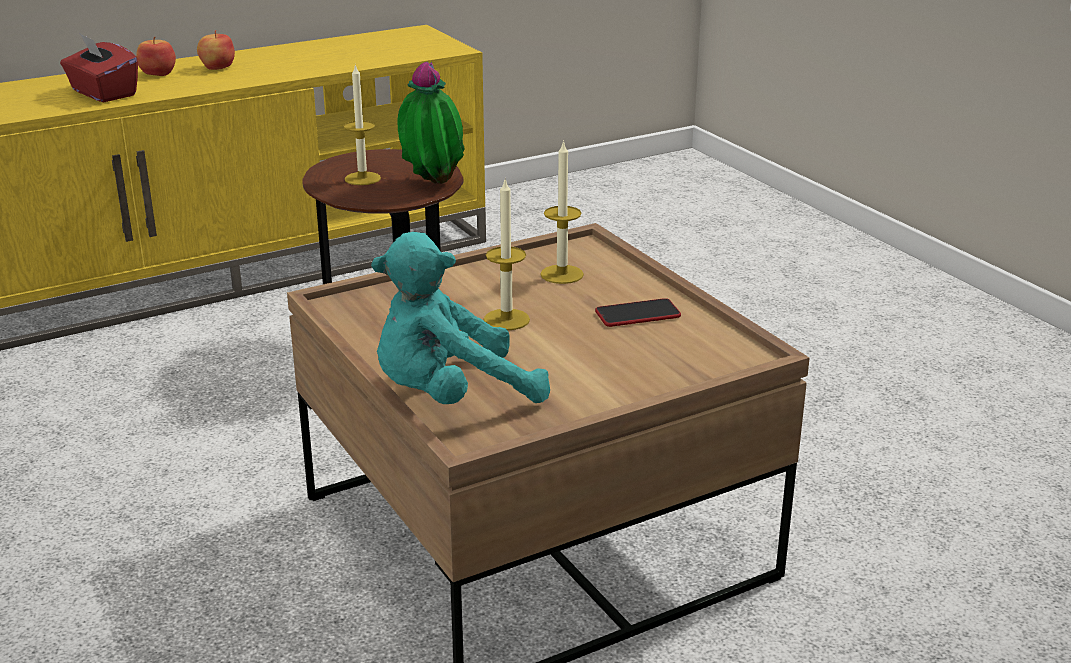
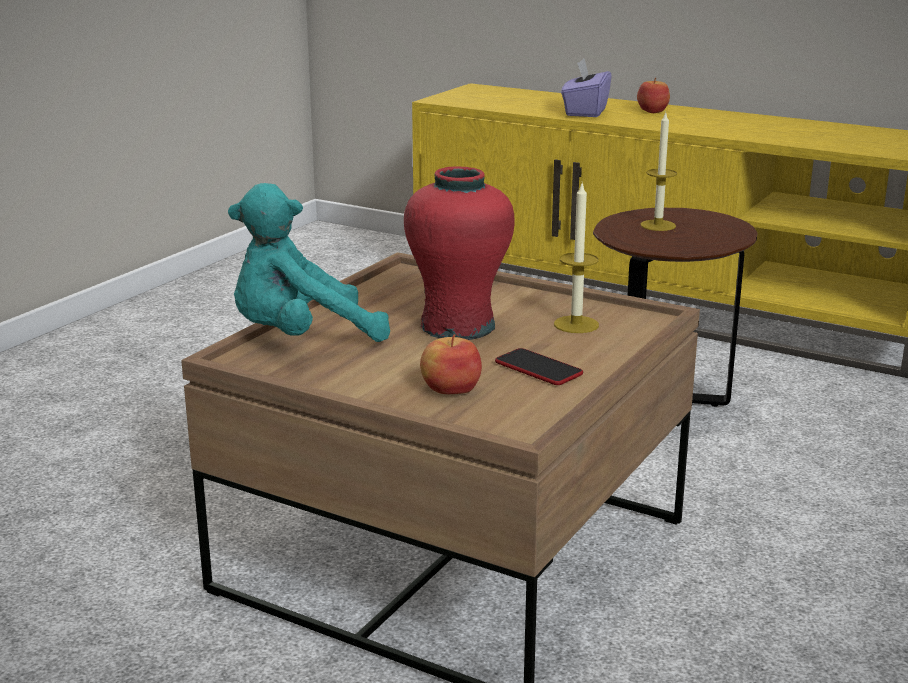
camera: 60 degrees right, 5 degrees down
red tissue box [60,34,138,102] -> purple tissue box [561,59,612,117]
apple [197,30,235,70] -> apple moved to [420,334,482,394]
turquoise plush toy [371,232,550,404] -> turquoise plush toy turned 60 degrees counterclockwise [228,183,390,342]
potted plant [397,61,465,184] -> none
candle [483,177,530,330] -> red vase [404,166,515,340]

